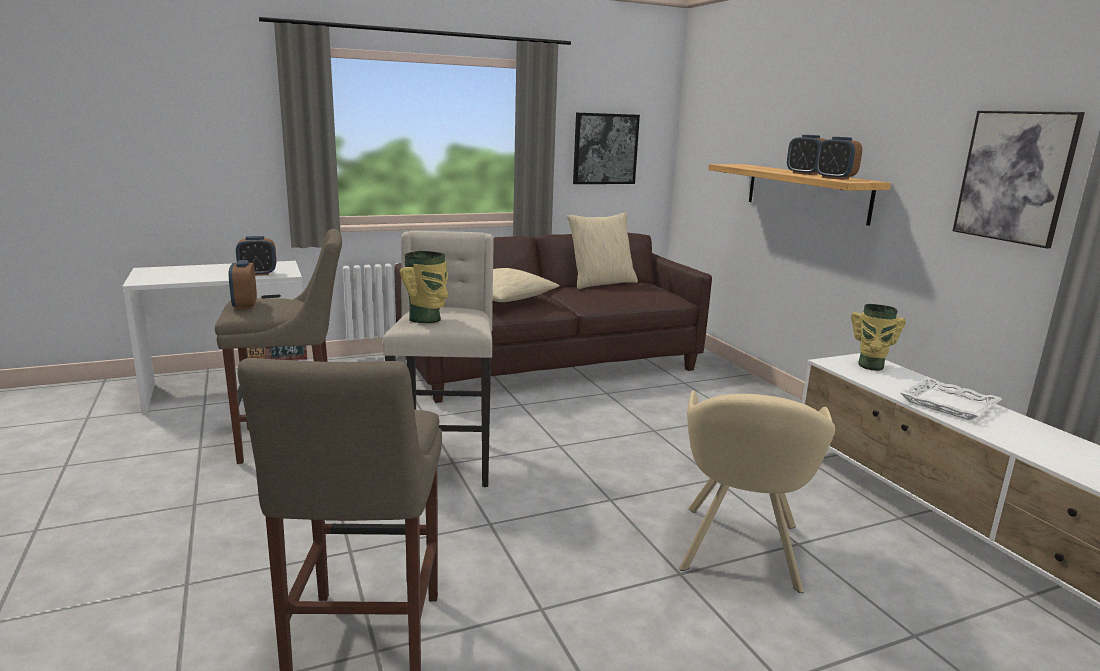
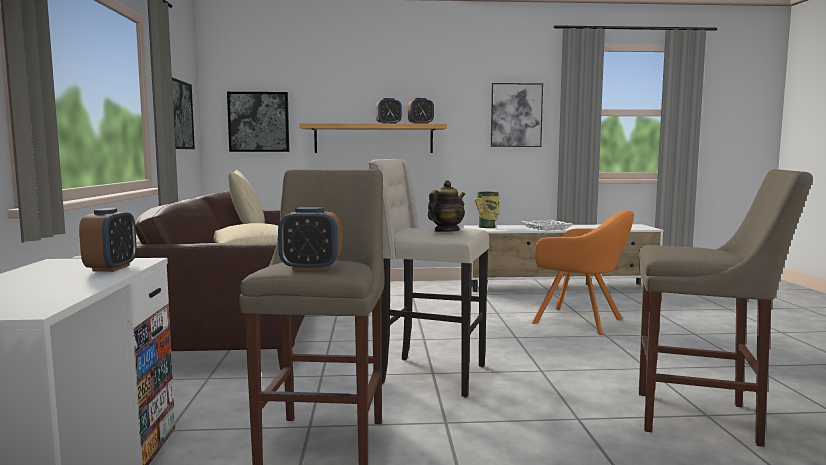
camera: 70 degrees left, 10 degrees down
vase [400,251,448,323] -> teapot [428,180,465,232]
beige armchair [679,390,835,593] -> orange armchair [532,210,634,335]
none -> picture [227,92,289,152]

